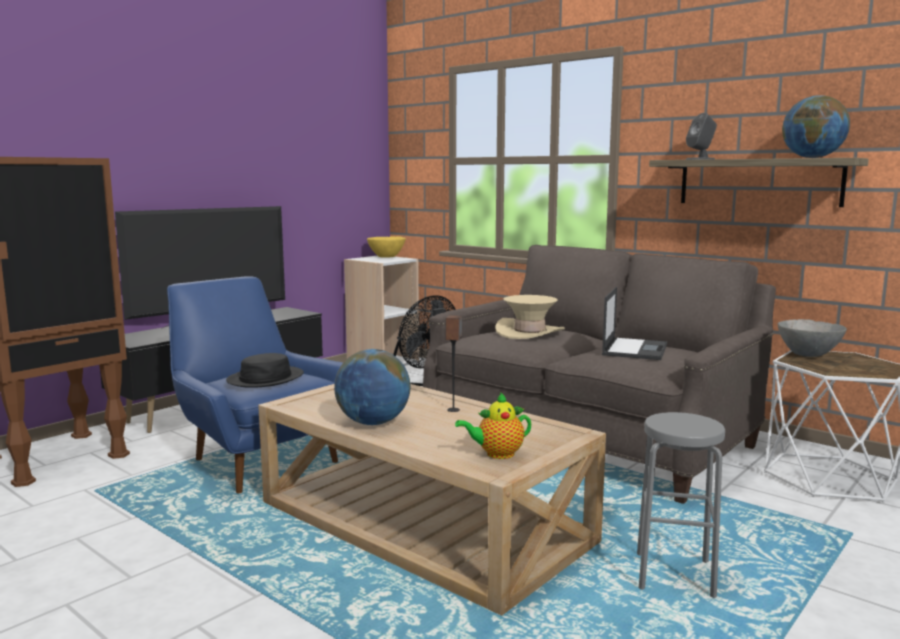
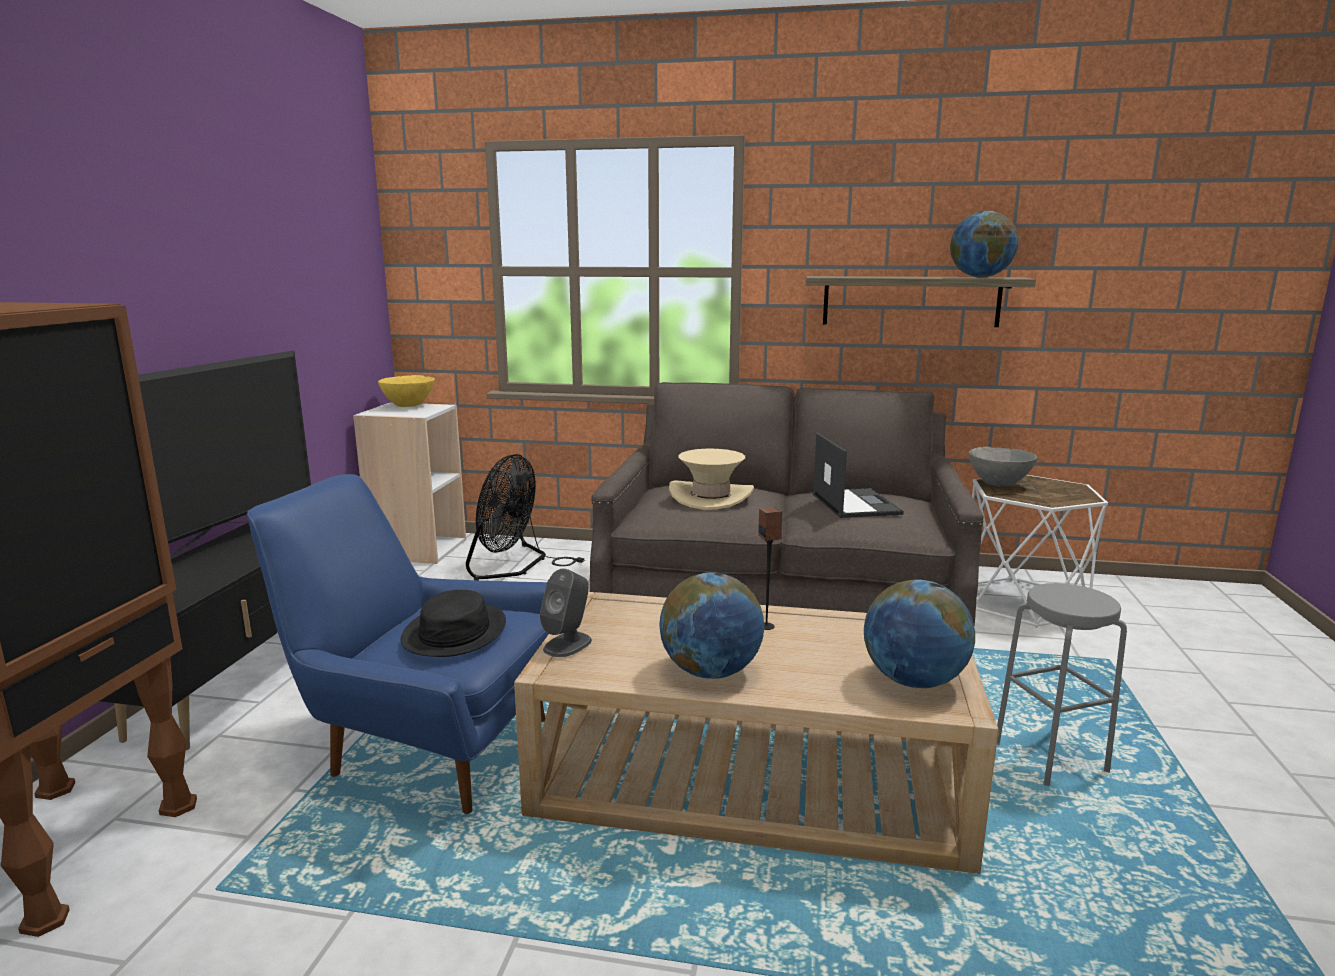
camera: 30 degrees left, 5 degrees up
teapot [455,392,531,459] -> globe [864,579,975,688]
grey speaker [686,113,717,160] -> grey speaker moved to [540,569,592,657]

